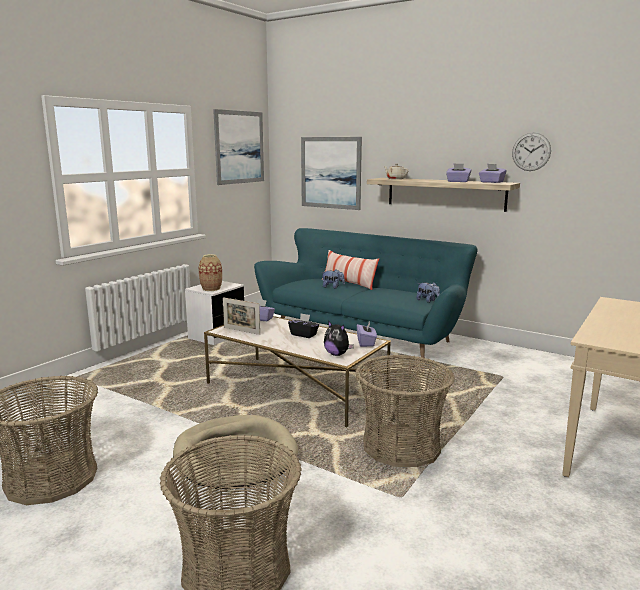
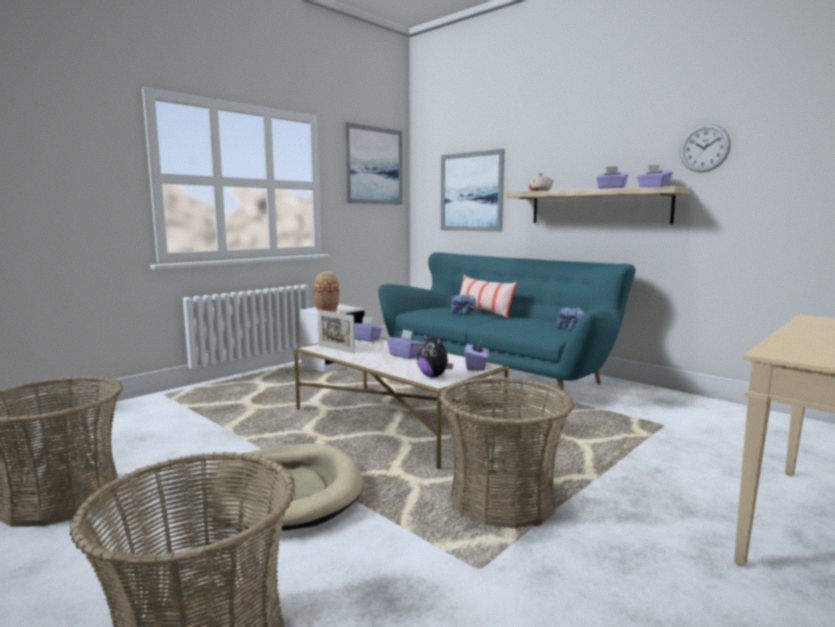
camera: 10 degrees right, 5 degrees down
black tissue box [288,313,319,338] -> purple tissue box [387,330,422,359]

